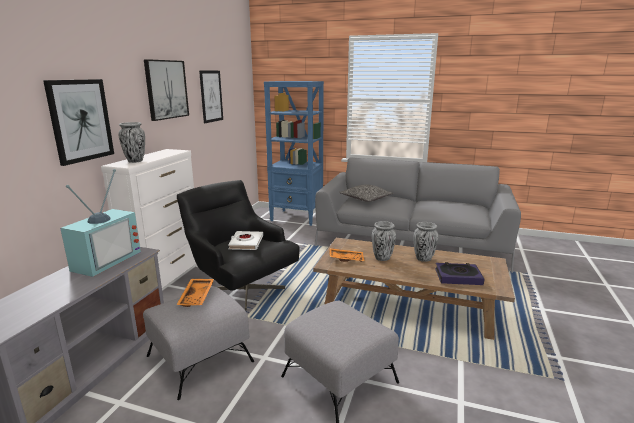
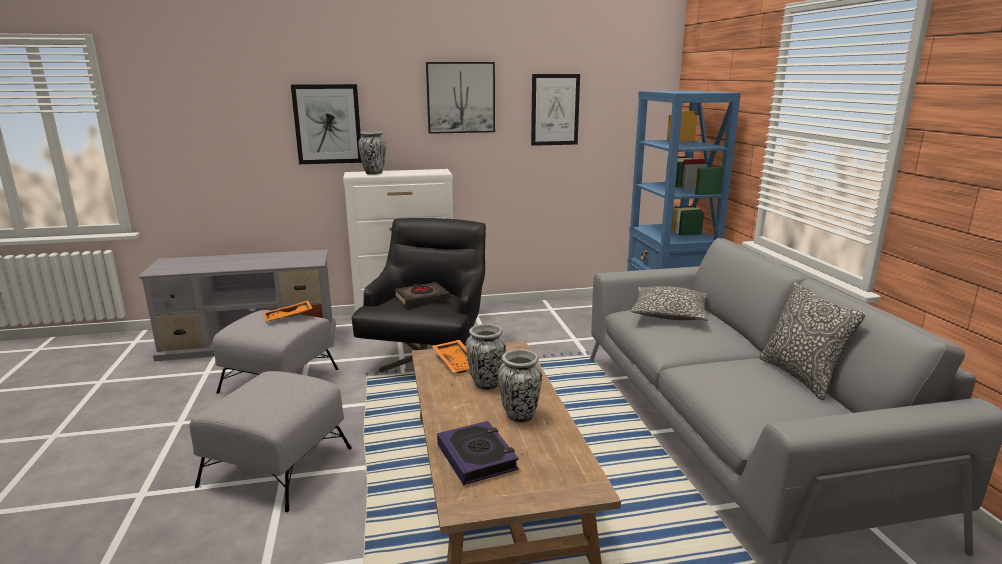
camera: 60 degrees right, 0 degrees up
television [60,169,141,277] -> none
white book [228,231,263,250] -> black book [394,282,450,306]
none -> pillow [759,282,865,400]

